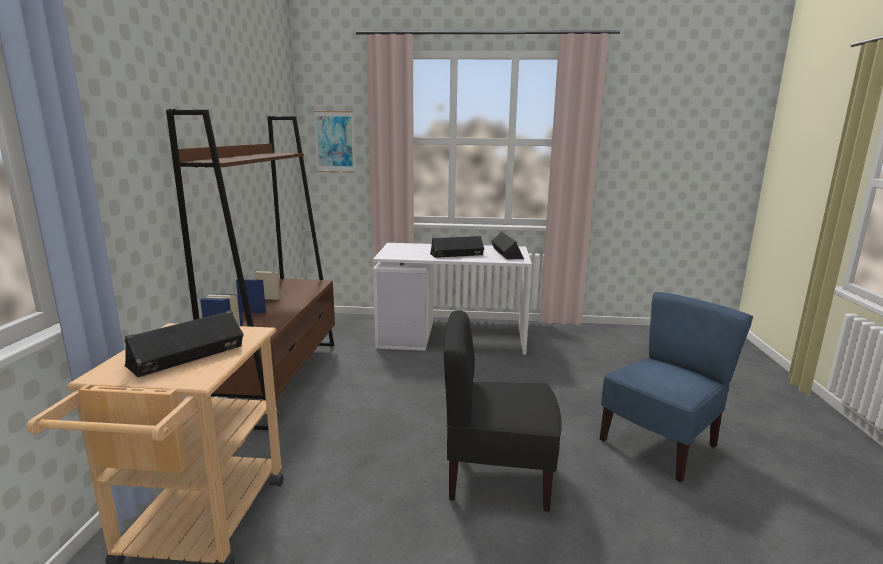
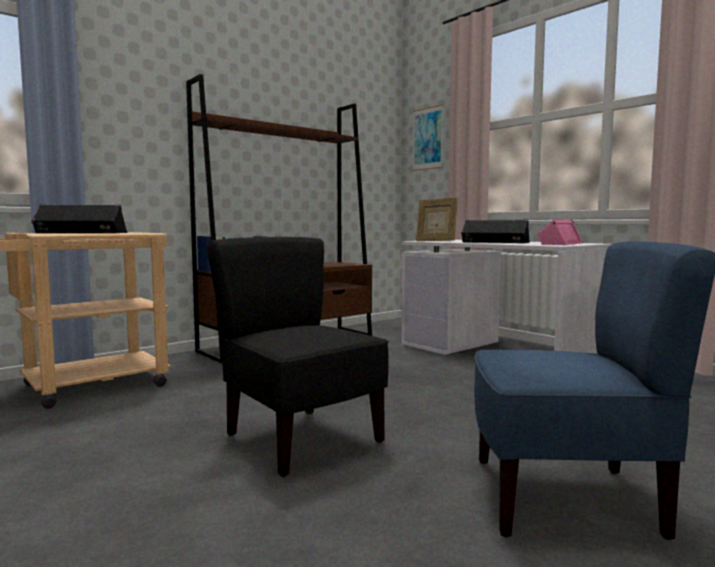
camera: 45 degrees right, 10 degrees down
black speaker [491,231,524,260] -> pink speaker [537,219,583,245]
none -> picture frame [416,197,458,241]

